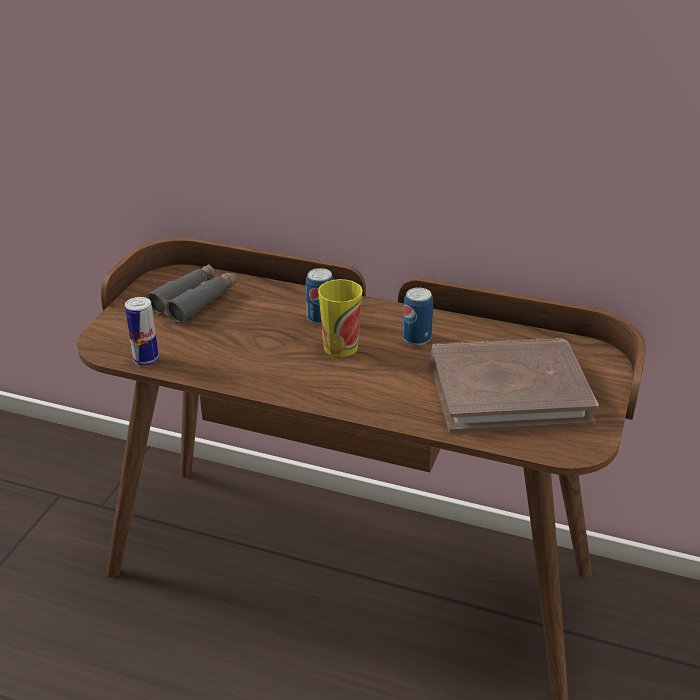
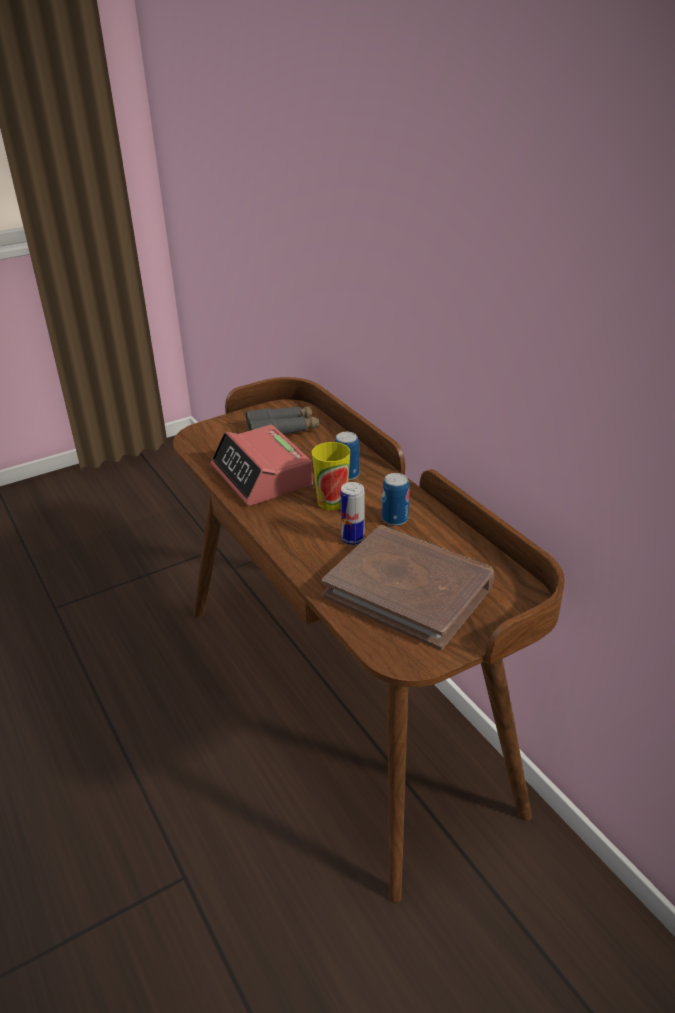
camera: 40 degrees right, 0 degrees up
can [125,297,159,366] -> can moved to [341,482,365,545]
none -> alarm clock [211,425,313,506]

